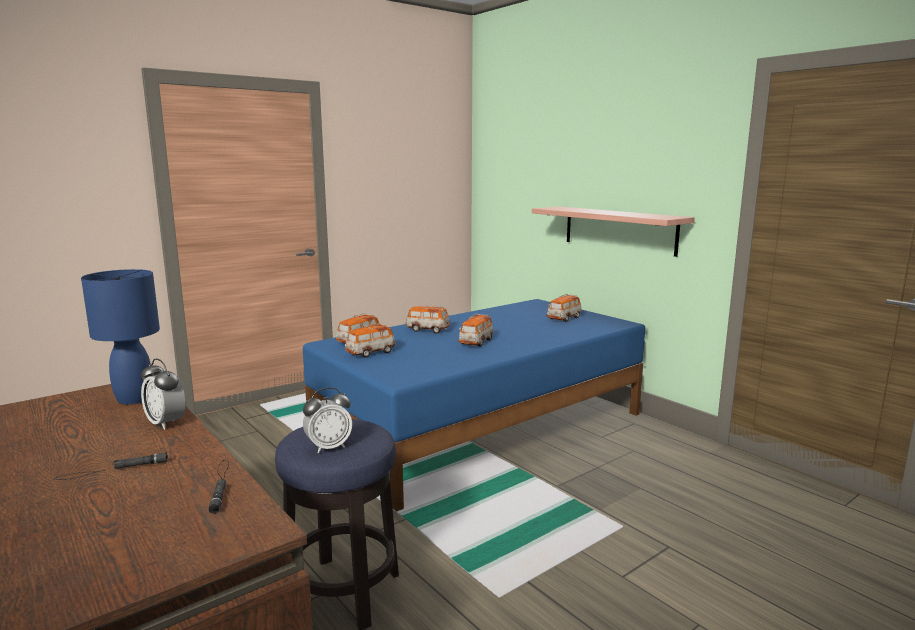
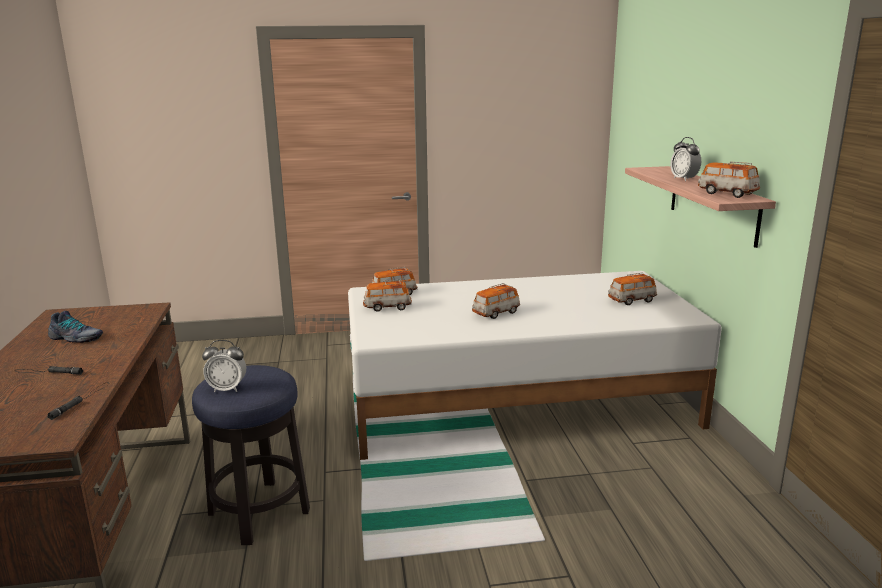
camera: 30 degrees right, 5 degrees up
blue table lamp [81,269,160,405] -> none
alarm clock [141,359,185,430] -> alarm clock moved to [670,137,701,181]
blue bed [303,299,645,512] -> white bed [348,271,722,460]
toy car [405,305,451,334] -> toy car moved to [698,162,760,198]
none -> shoe [48,311,103,343]

